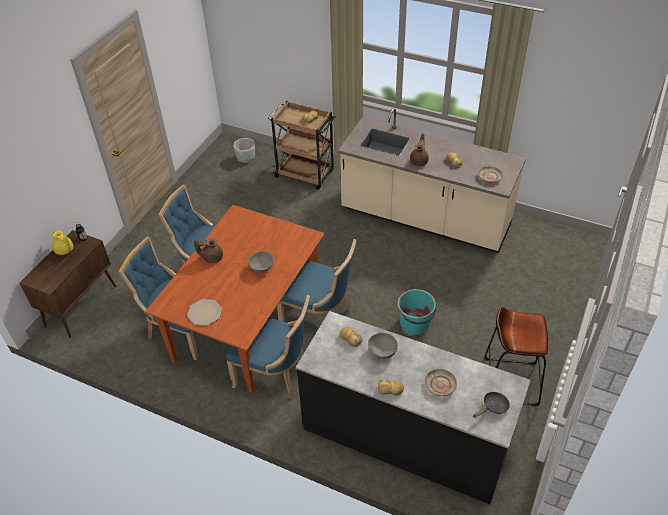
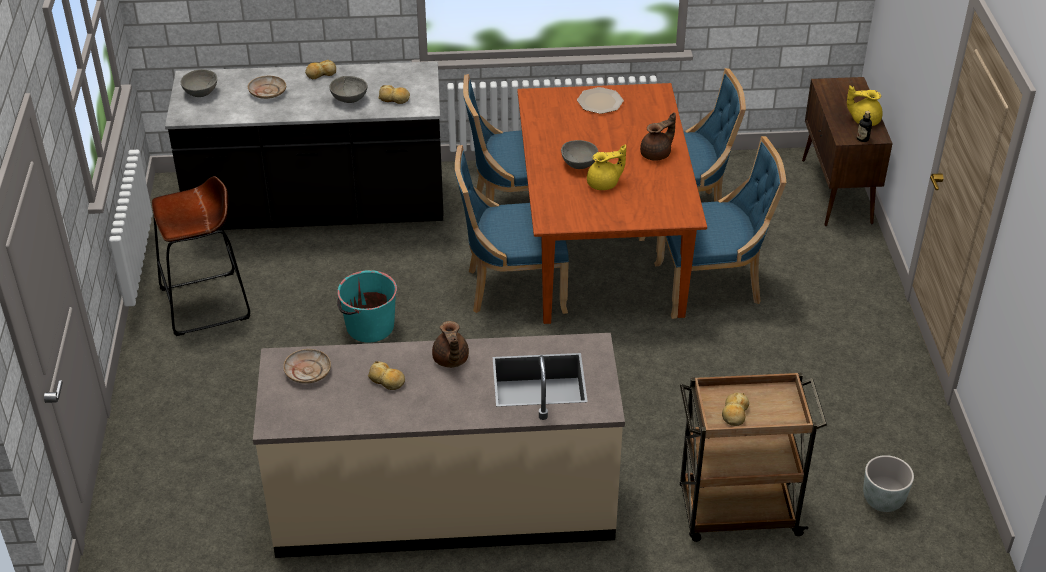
camera: 150 degrees right, 5 degrees down
black frying pan [473,392,510,418] -> grey bowl [181,69,217,97]
none -> yellow teapot [587,145,626,190]

